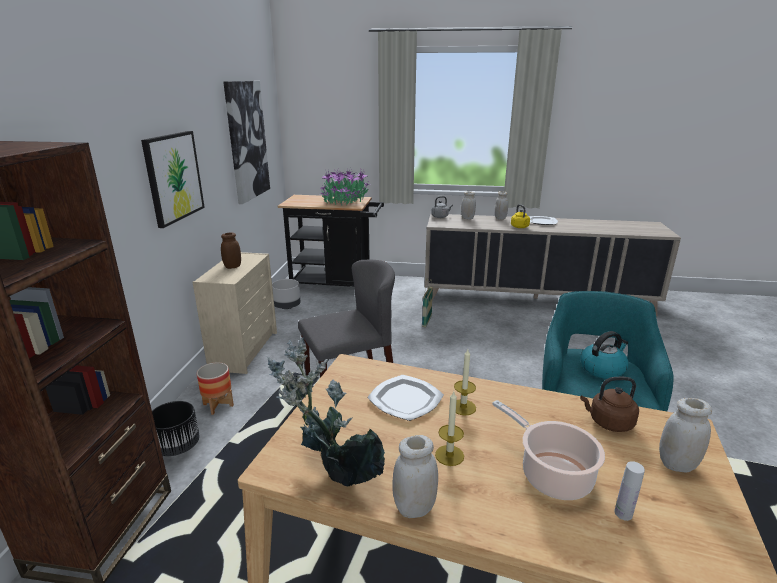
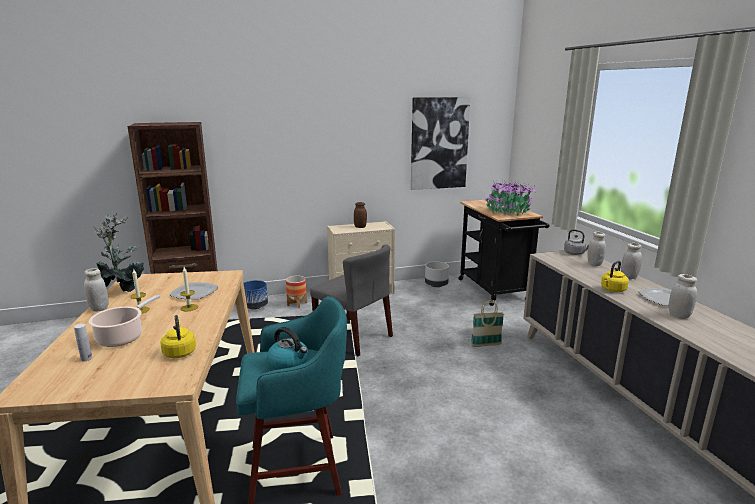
camera: 65 degrees right, 5 degrees down
picture [141,131,205,228] -> none
black planter [152,401,200,456] -> blue planter [243,280,268,309]
brown kettle [580,377,639,432] -> yellow kettle [160,315,196,358]
white jar [659,398,712,472] -> white jar moved to [668,274,697,318]

